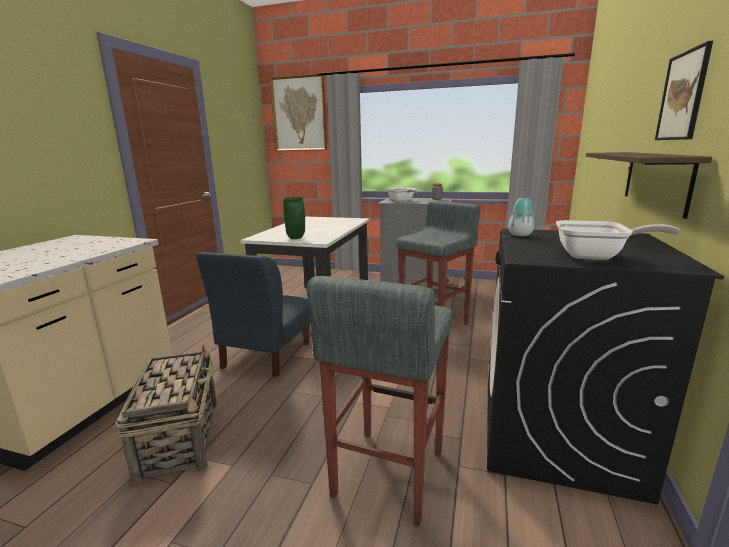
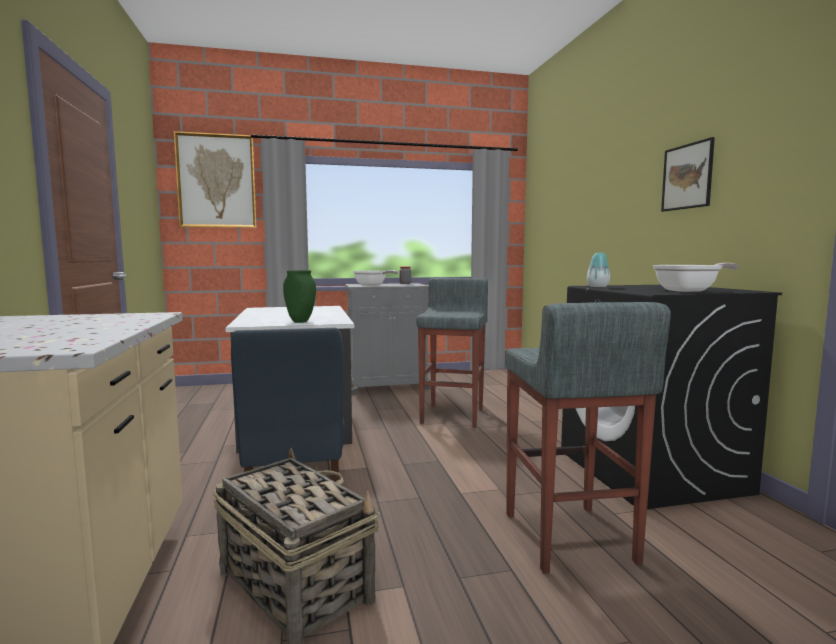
camera: 30 degrees left, 10 degrees down
shelf [586,152,712,219] -> none

